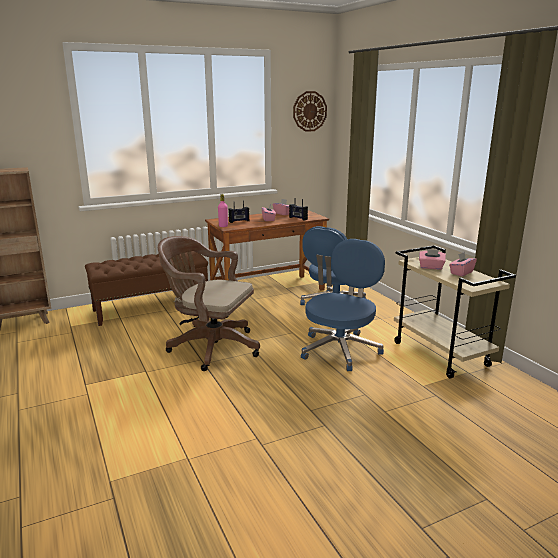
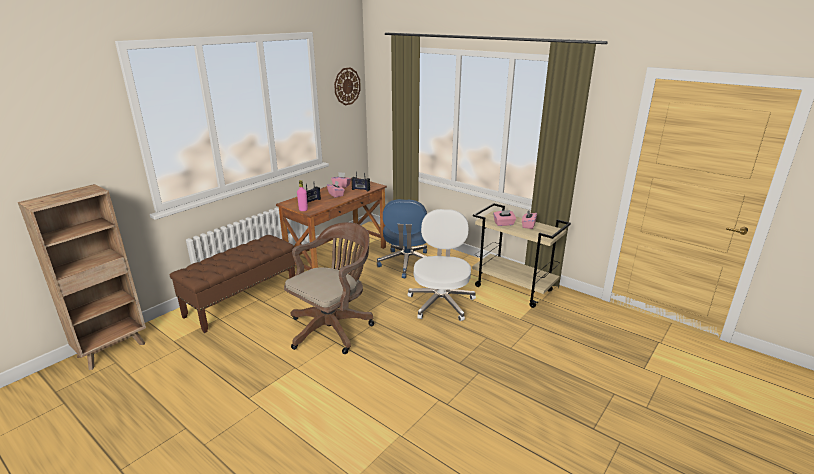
camera: 25 degrees left, 5 degrees up
brown office chair [158,236,260,371] -> brown office chair turned 135 degrees clockwise [284,222,374,354]
blue office chair [301,239,385,371] -> white office chair [408,209,476,321]

